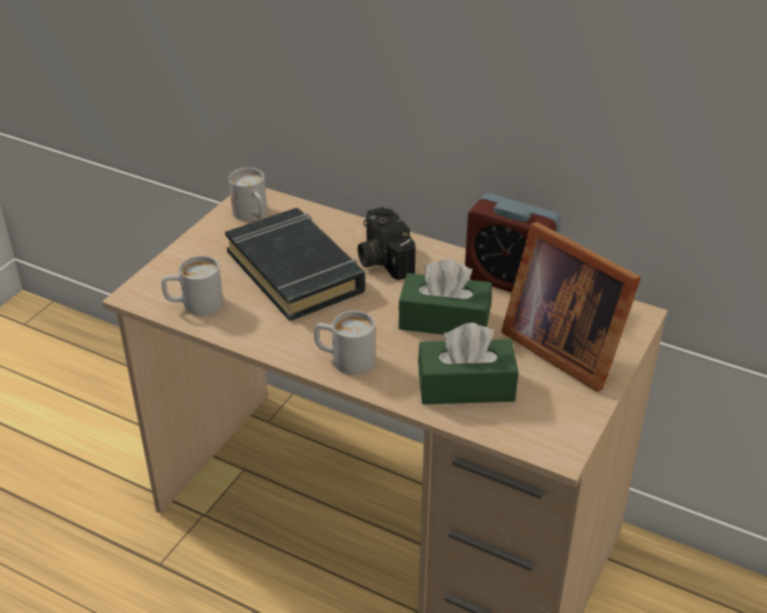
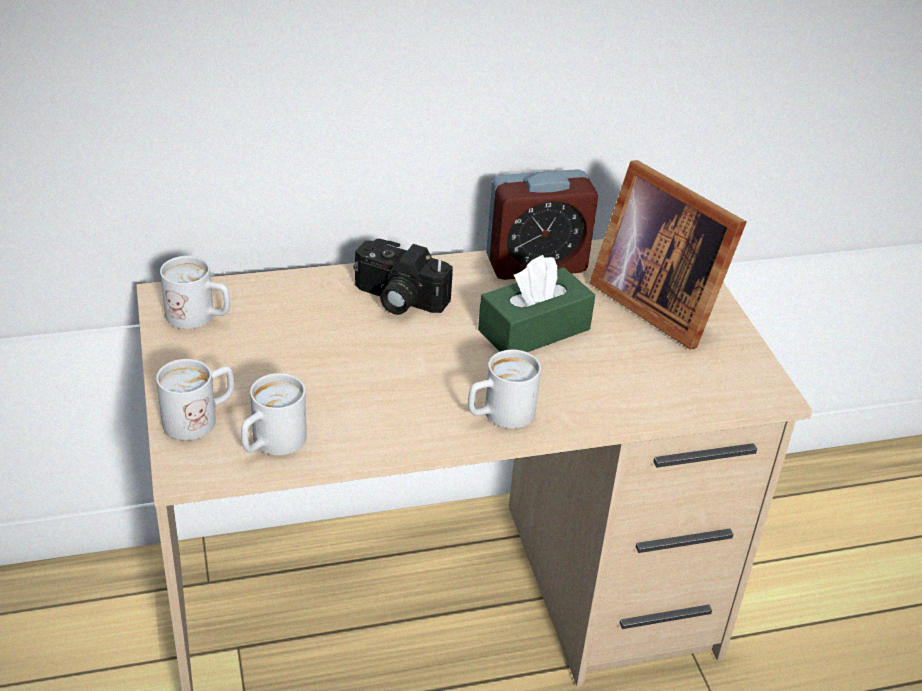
camera: 45 degrees left, 0 degrees up
black book [225,208,365,321] -> none
green tissue box [418,323,518,404] -> none
picture frame [501,222,641,392] -> picture frame turned 45 degrees clockwise [589,160,747,350]
none -> white mug [156,359,234,440]

